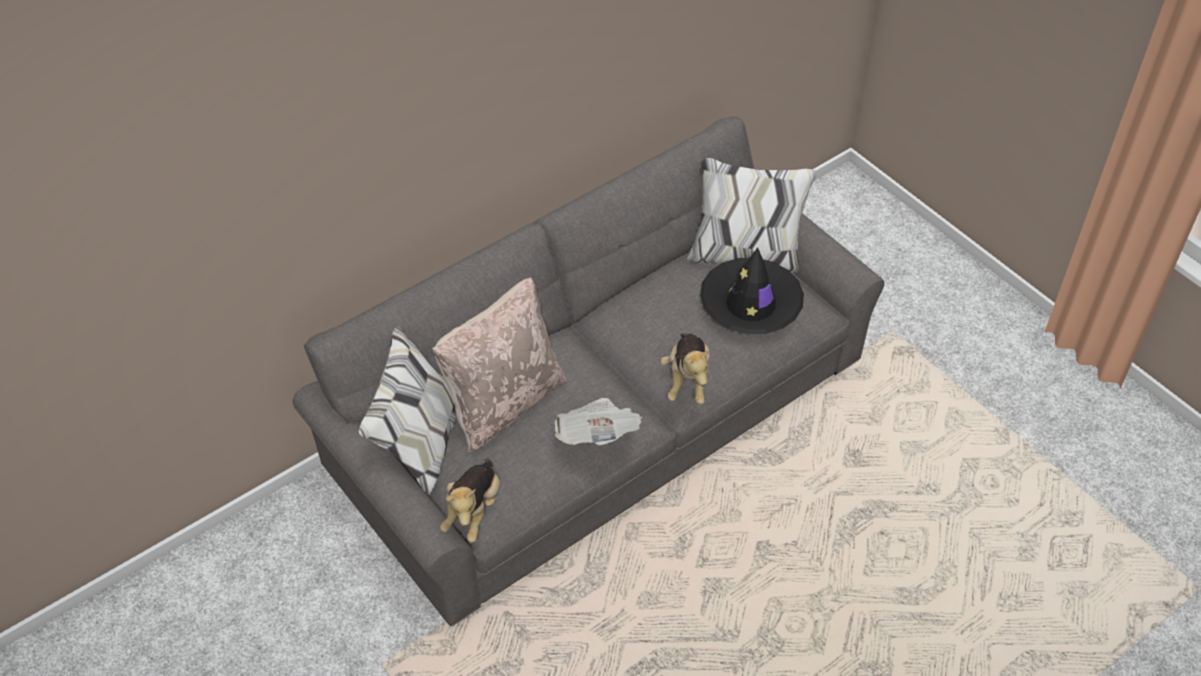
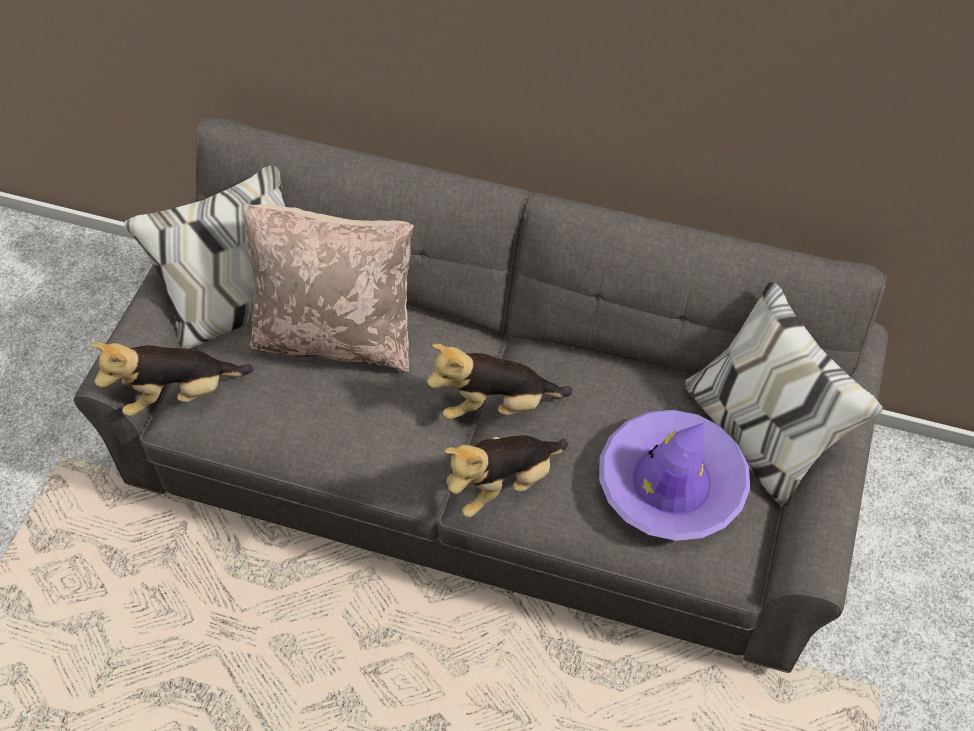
camera: 55 degrees right, 5 degrees up
newspaper [555,398,642,445] -> none
black hat [700,247,804,334] -> purple hat [599,410,750,541]
none -> plush toy [427,344,573,419]

